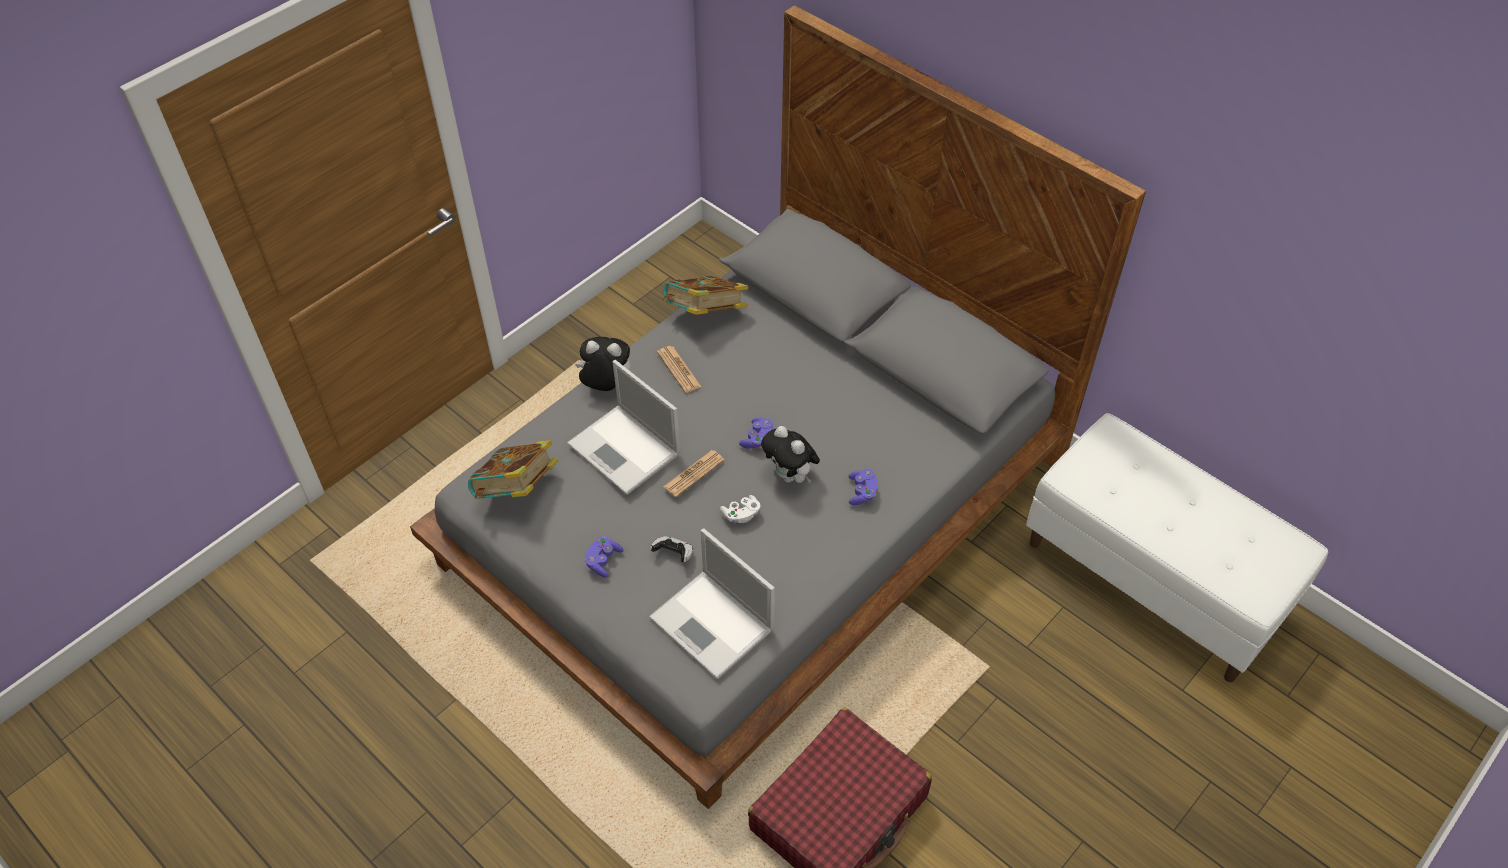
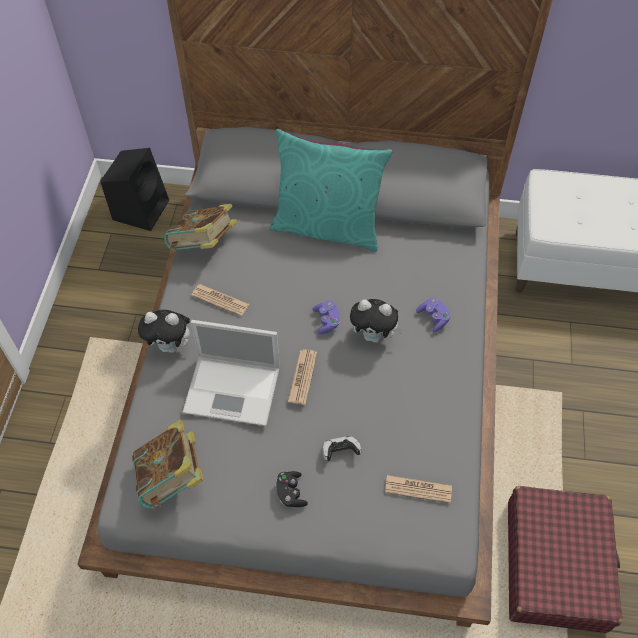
camera: 35 degrees left, 5 degrees up
plush toy [575,337,631,391] -> plush toy turned 150 degrees counterclockwise [138,310,195,353]
purple game controller [585,536,623,578] -> black game controller [276,471,308,507]
laptop [649,528,775,679] -> newspaper [385,475,452,503]
white game controller [720,495,760,523] -> none
none -> black speaker [101,148,169,231]
none -> turquoise pillow [270,129,393,252]

